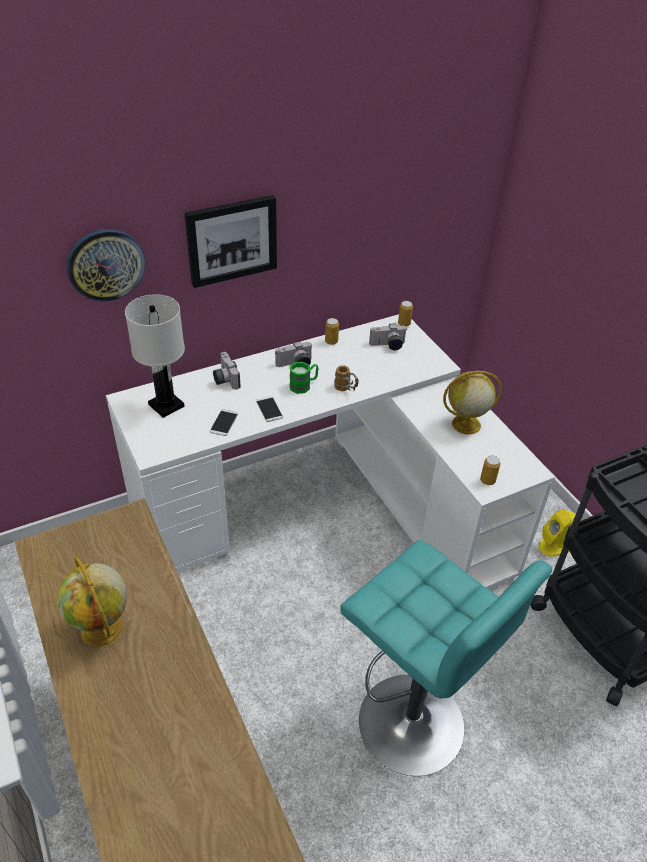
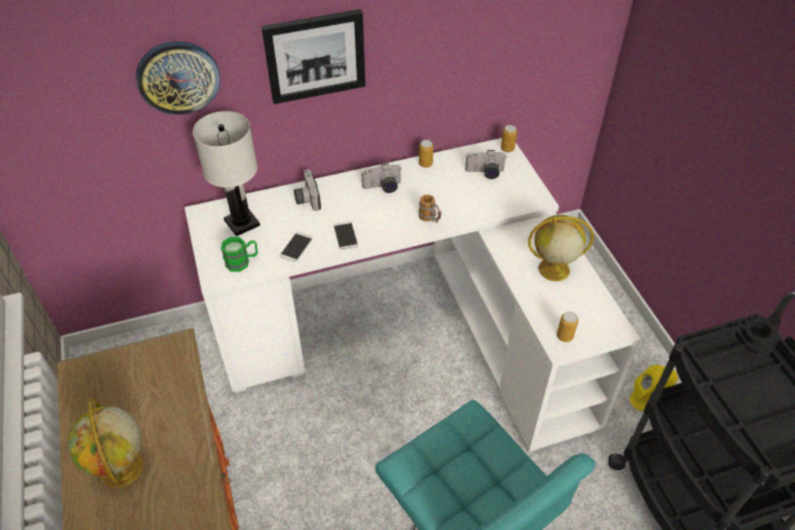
camera: 10 degrees right, 5 degrees up
green mug [290,362,318,394] -> green mug moved to [221,237,258,272]

